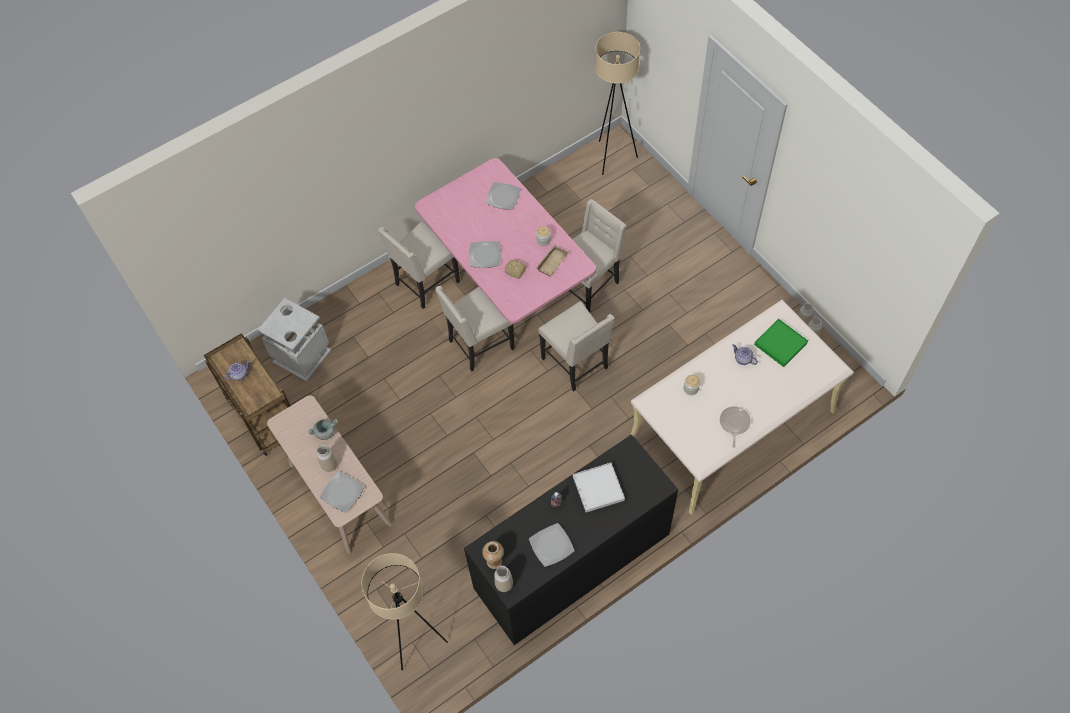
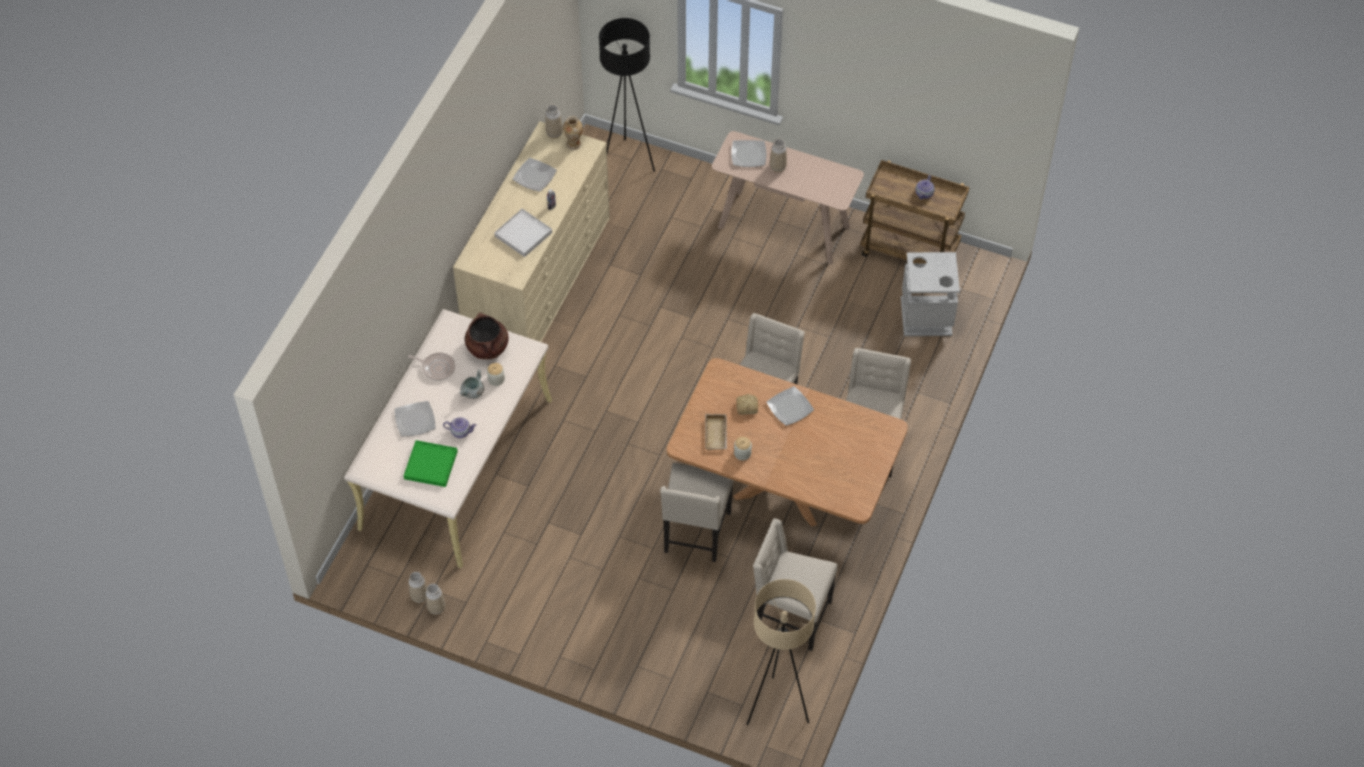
camera: 145 degrees right, 5 degrees down
grey cooking pot [308,419,338,440] -> grey cooking pot moved to [459,369,484,399]
beige floor lamp [362,553,448,670] -> black floor lamp [599,18,655,172]
pink dining table [415,158,596,323] -> brown dining table [667,358,908,526]
black dresser [464,435,678,645] -> beige dresser [453,121,610,342]
plate [486,182,521,210] -> plate moved to [395,401,436,437]
beige chair [538,301,614,391] -> beige chair moved to [753,518,838,651]
frying pan [720,406,751,448] -> frying pan turned 45 degrees counterclockwise [408,353,455,381]
none -> brown cooking pot [465,312,509,359]

